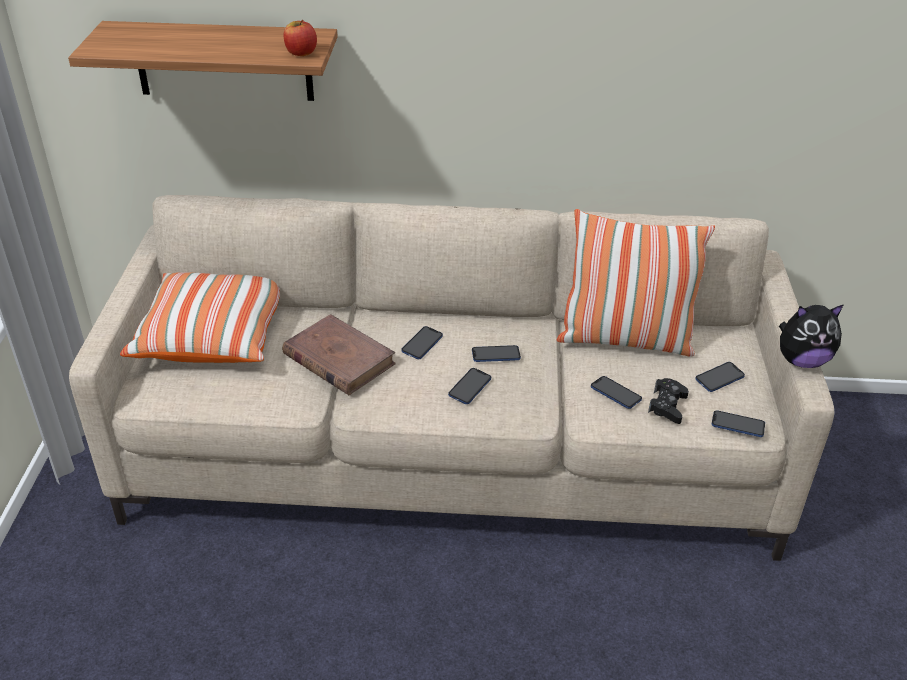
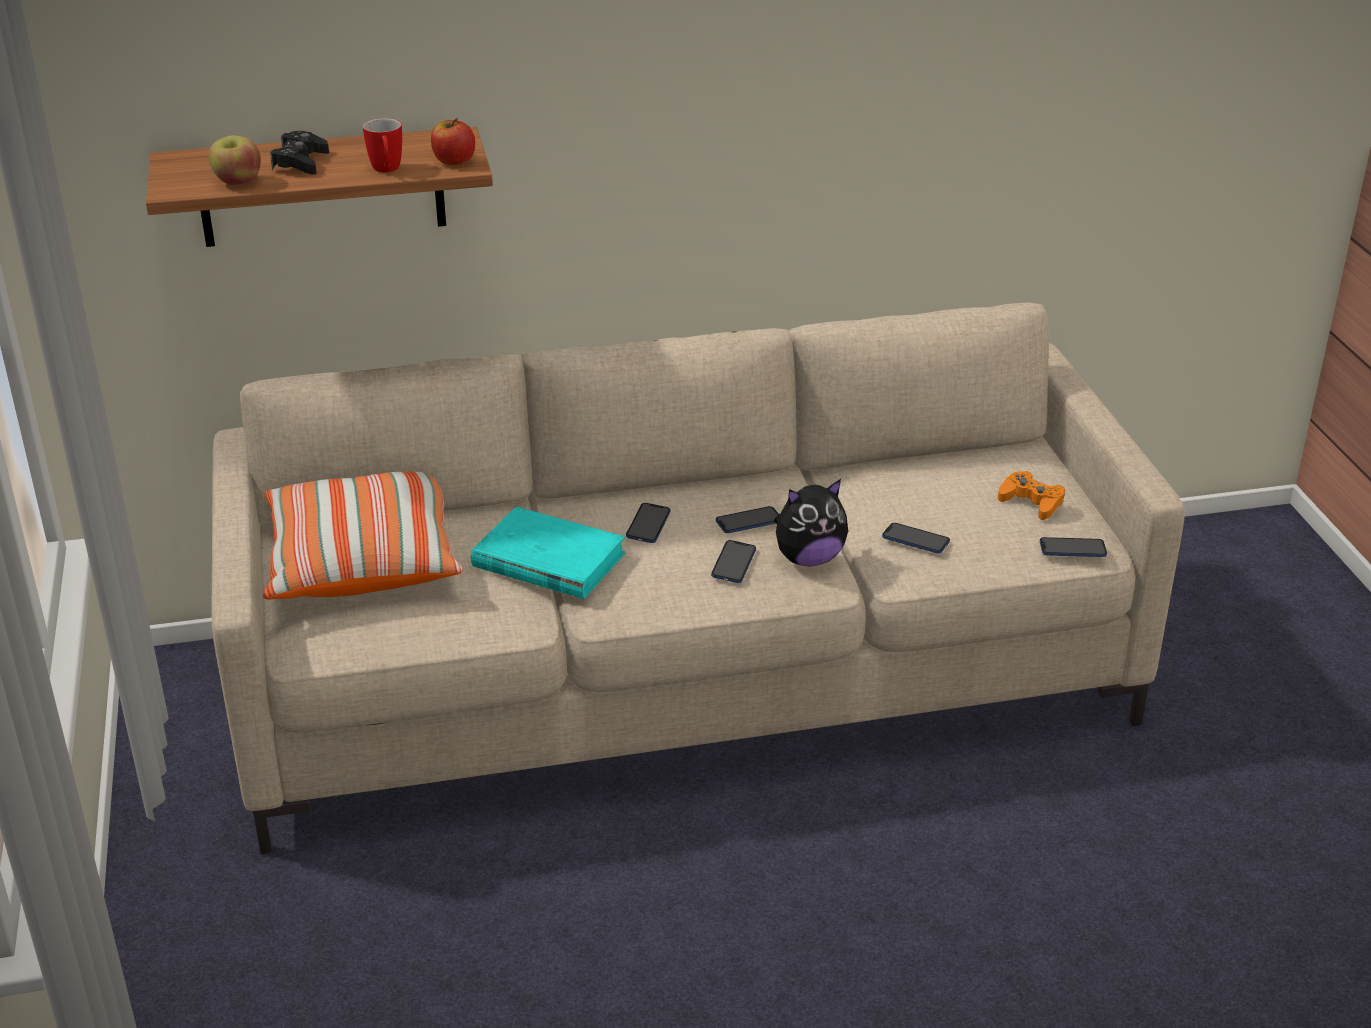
camera: 15 degrees left, 5 degrees down
brown book [282,314,396,395] -> turquoise book [471,507,625,599]
pillow [557,209,715,356] -> none
black game controller [648,378,689,424] -> black game controller moved to [270,131,329,175]
phone [695,362,745,392] -> orange game controller [998,471,1065,520]
plush toy [779,304,844,368] -> plush toy moved to [774,479,848,566]
none -> apple [208,135,261,185]
none -> mug [363,118,402,173]

